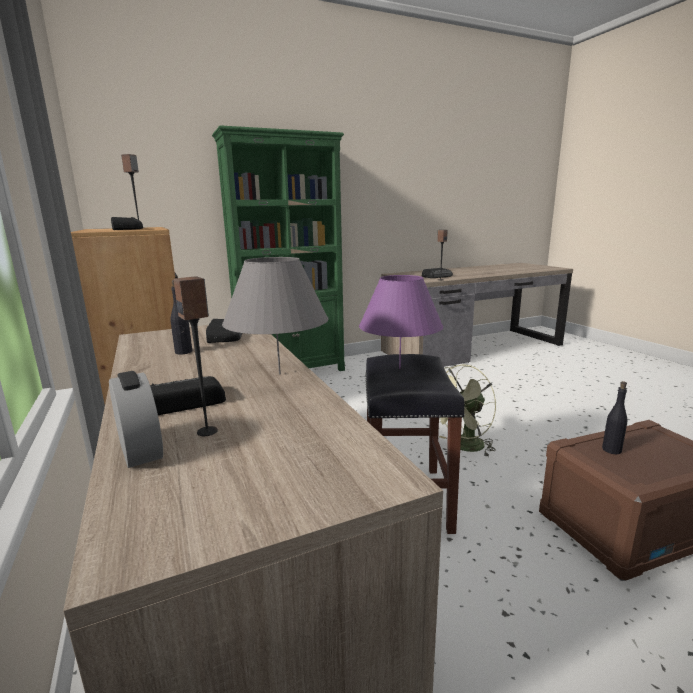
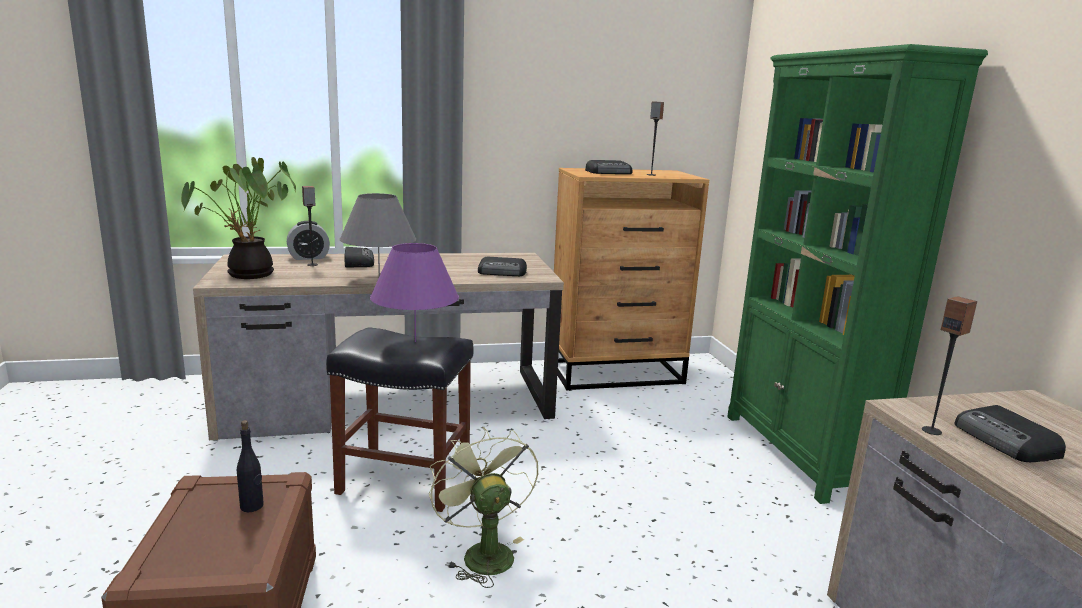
camera: 100 degrees right, 0 degrees up
black bottle [170,280,192,354] -> none
none -> potted plant [181,157,296,279]

